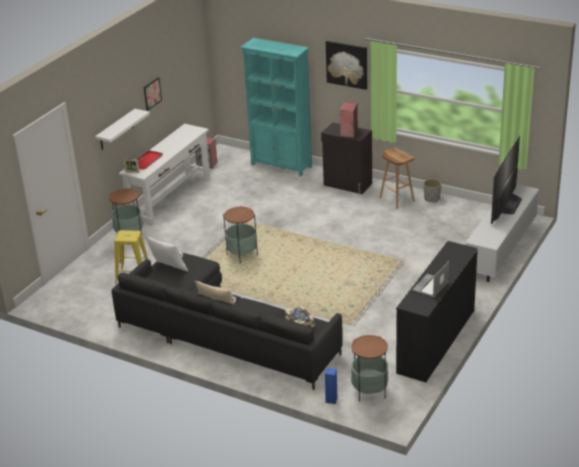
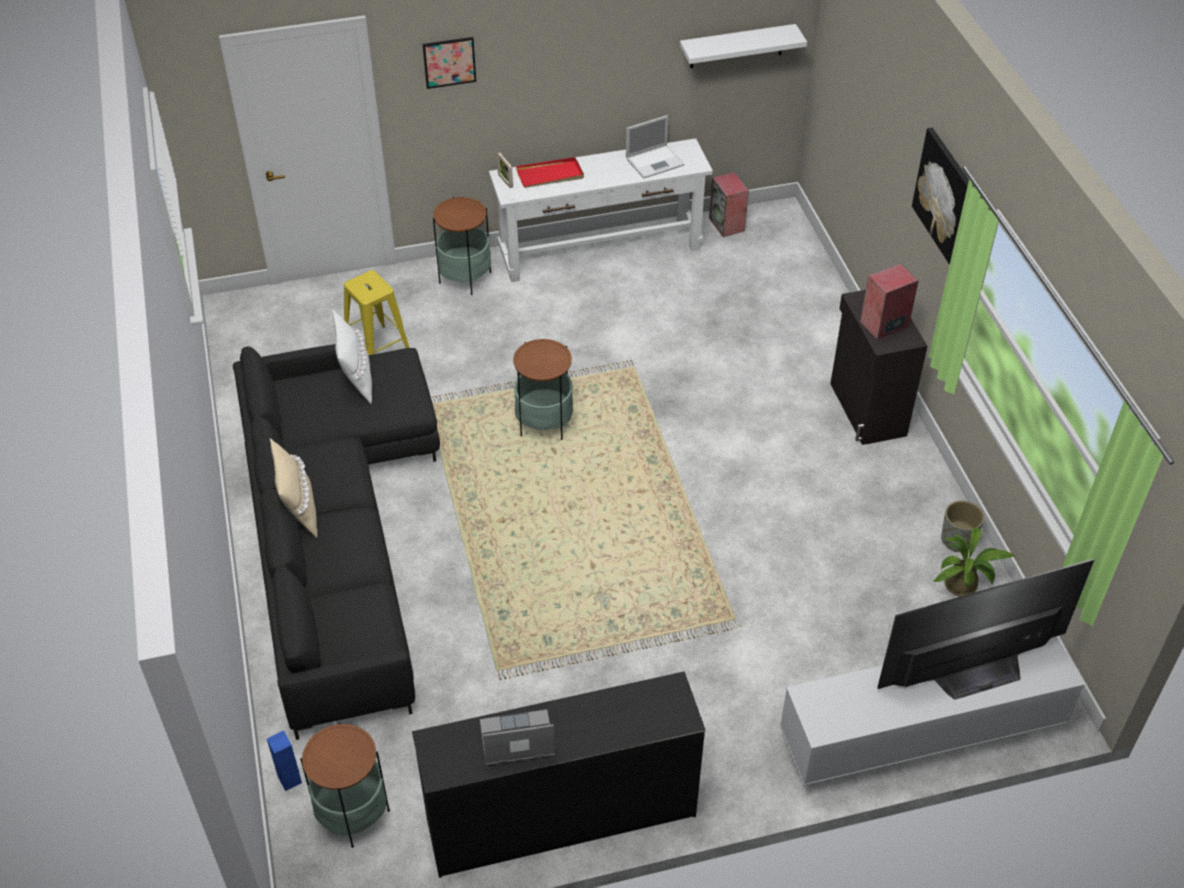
camera: 45 degrees right, 15 degrees up
white shelf [95,109,150,150] -> white shelf moved to [680,24,807,68]
picture [144,77,162,111] -> picture moved to [423,37,476,89]
turquoise bookcase [240,38,312,176] -> none
book [285,305,315,328] -> none
brown stool [380,147,415,209] -> none
none -> laptop [626,115,684,179]
none -> potted plant [933,527,1015,596]

